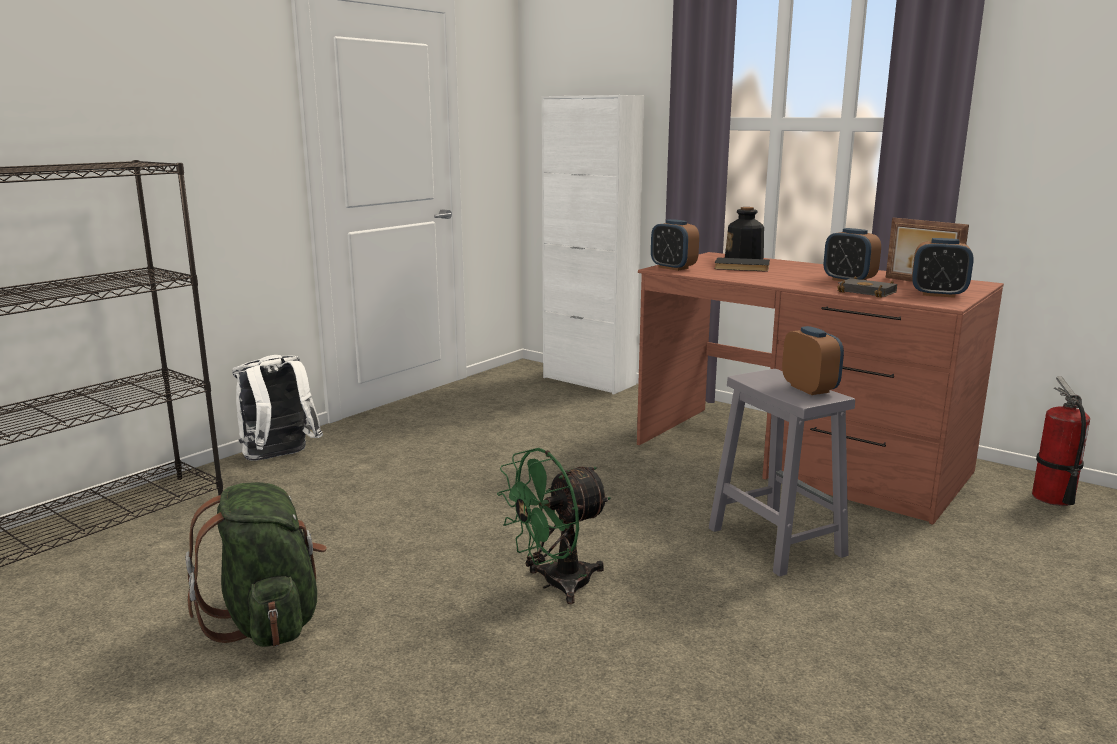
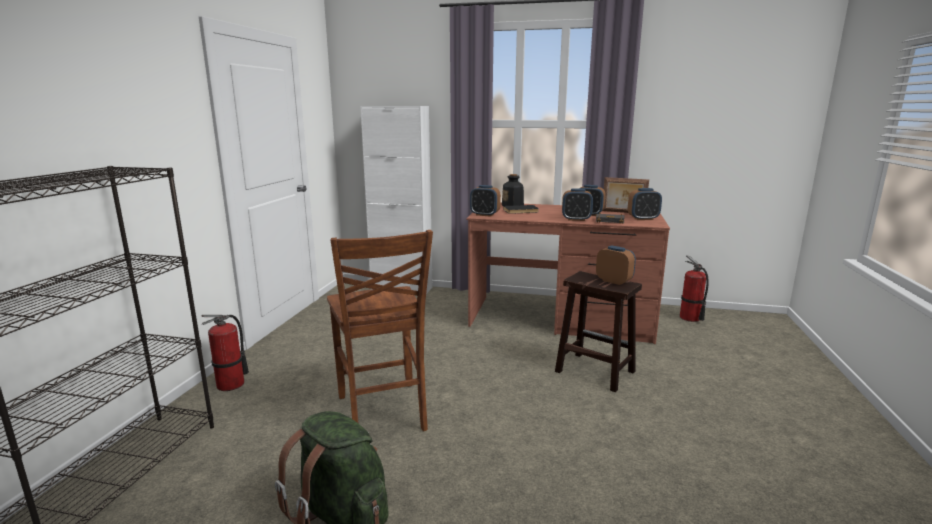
camera: 25 degrees left, 0 degrees up
white backpack [232,355,323,461] -> fire extinguisher [201,315,249,391]
green fan [497,448,610,604] -> none
grey stool [709,369,855,577] -> brown stool [555,271,642,392]
none -> brown chair [327,230,433,431]
none -> alarm clock [562,189,593,221]

